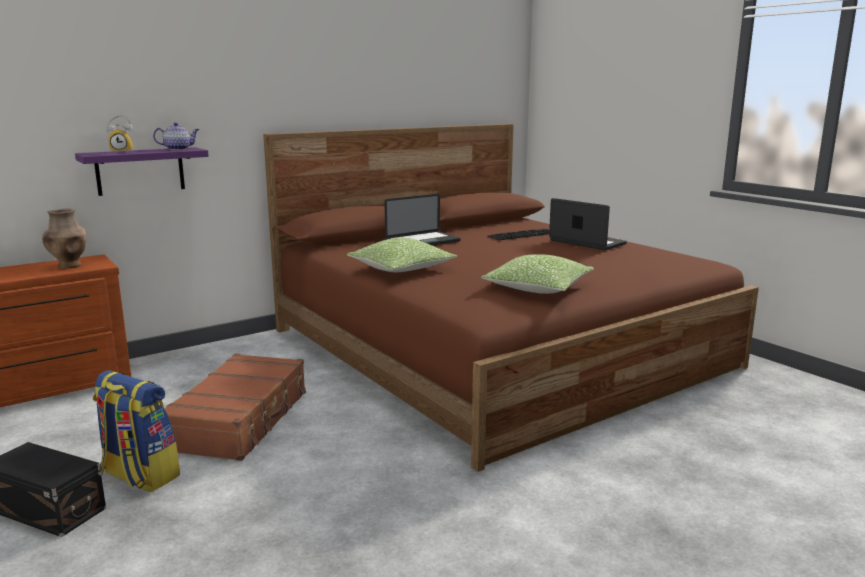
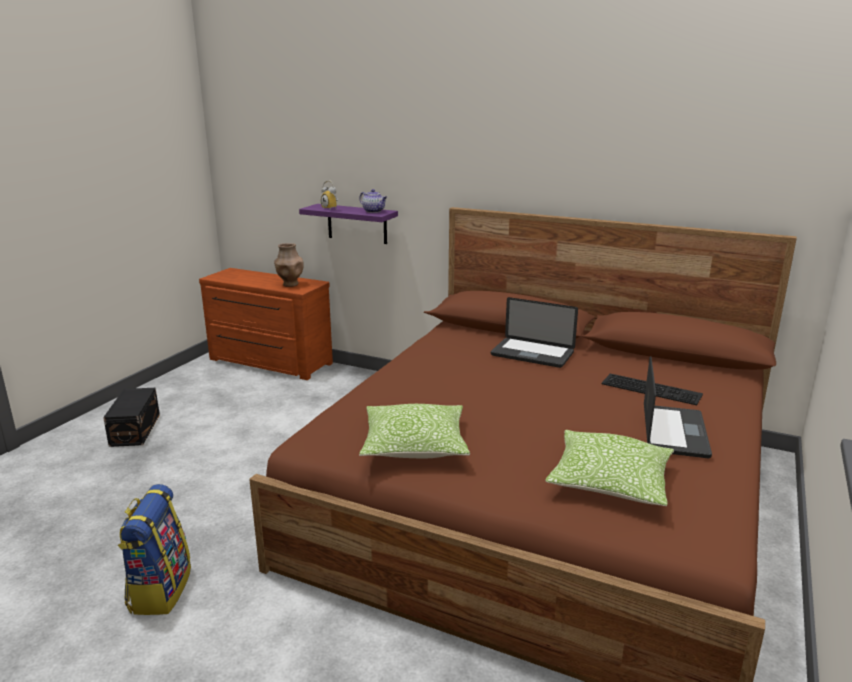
camera: 60 degrees right, 5 degrees up
backpack [93,370,180,492] -> backpack moved to [118,484,191,615]
brown suitcase [164,354,306,461] -> none
pillow [347,238,457,272] -> pillow moved to [545,430,674,506]

